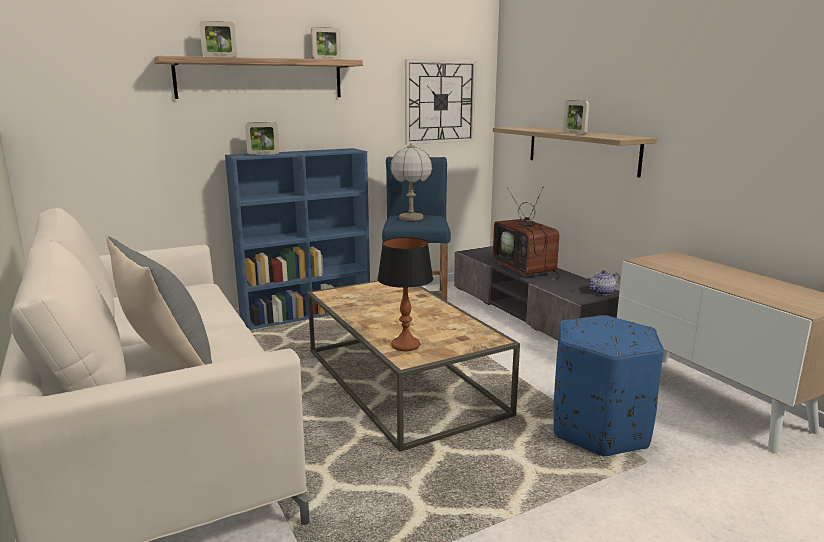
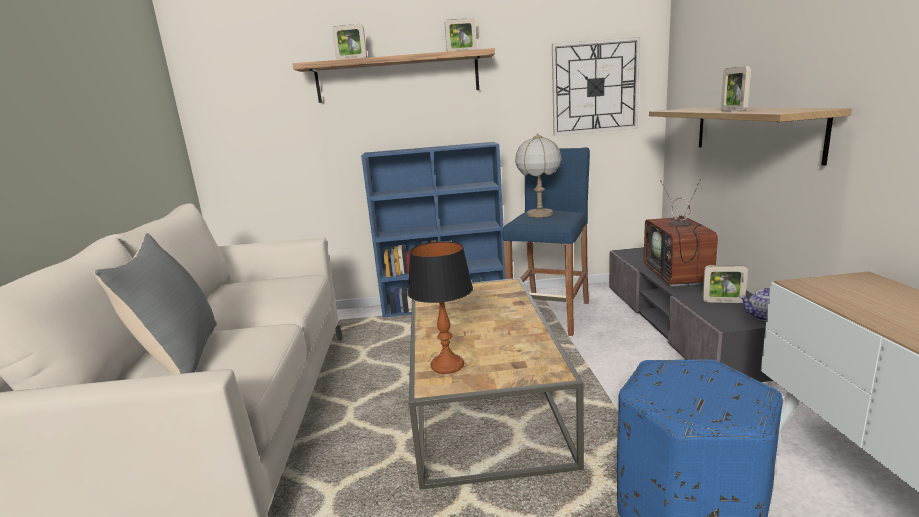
camera: 25 degrees right, 0 degrees up
picture frame [245,122,279,155] -> picture frame moved to [702,265,748,303]

